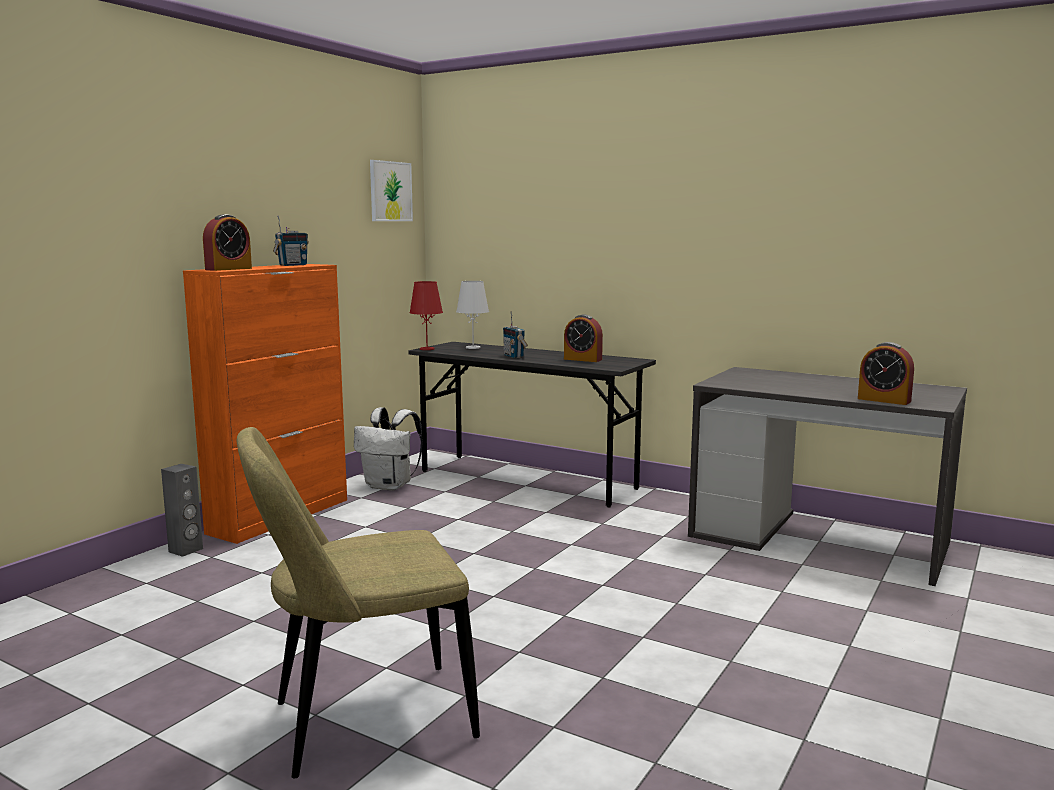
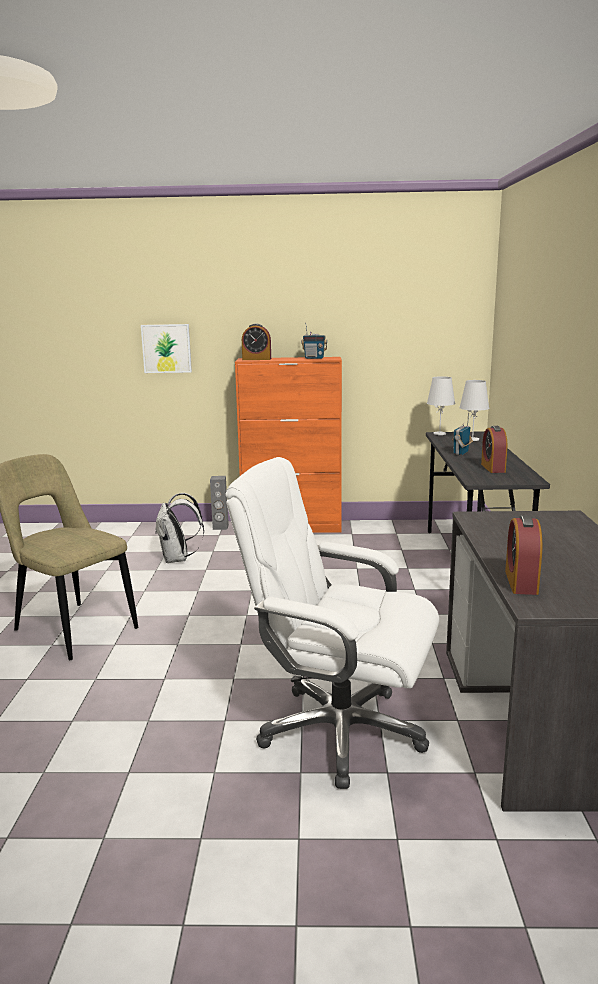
camera: 60 degrees right, 5 degrees up
white backpack [354,407,423,491] -> white backpack moved to [156,493,204,563]
picture [370,160,413,221] -> picture moved to [141,324,192,373]
red table lamp [409,281,443,350] -> white table lamp [427,376,455,435]
none -> white office chair [226,457,439,789]

